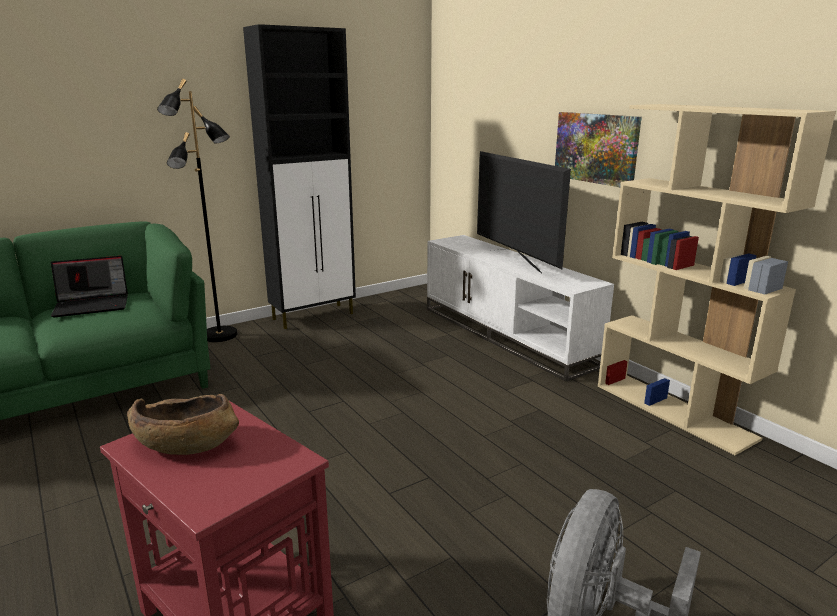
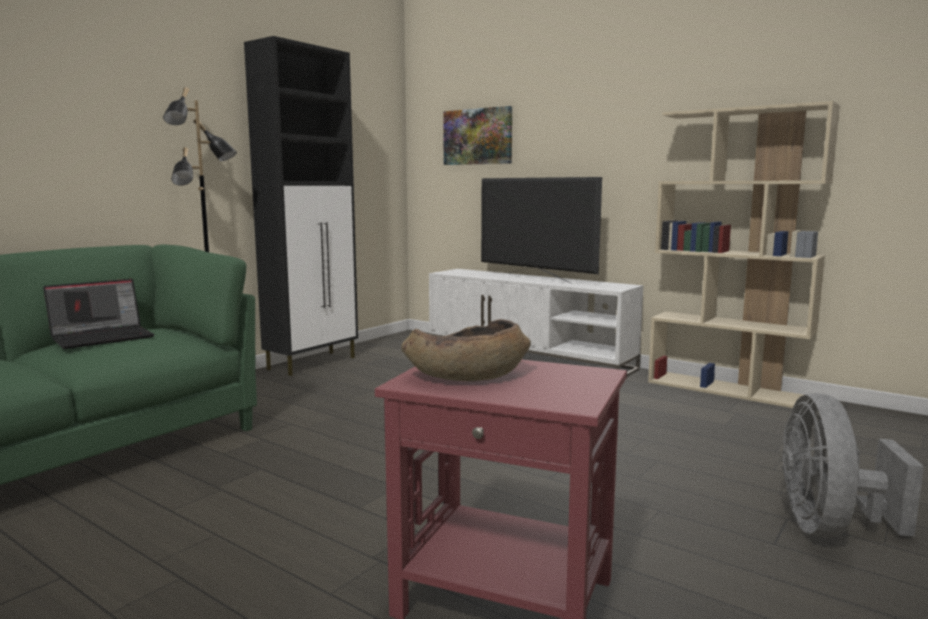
camera: 20 degrees left, 10 degrees down
picture [555,112,642,187] -> picture moved to [443,106,512,165]

